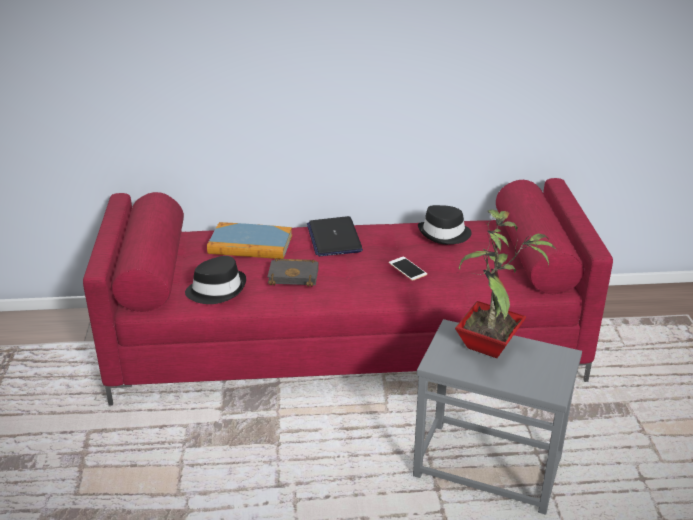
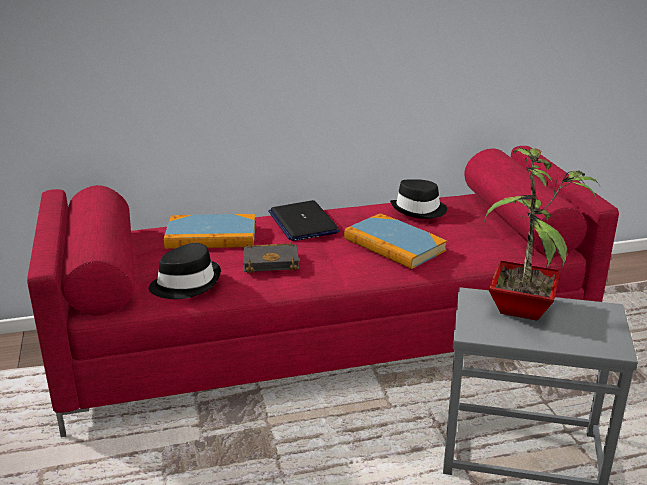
camera: 10 degrees left, 5 degrees down
phone [389,257,427,281] -> book [344,213,447,269]

